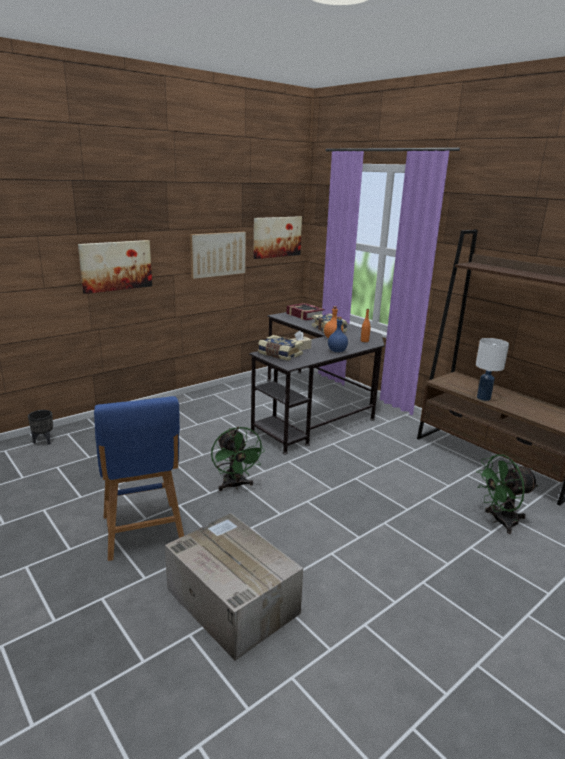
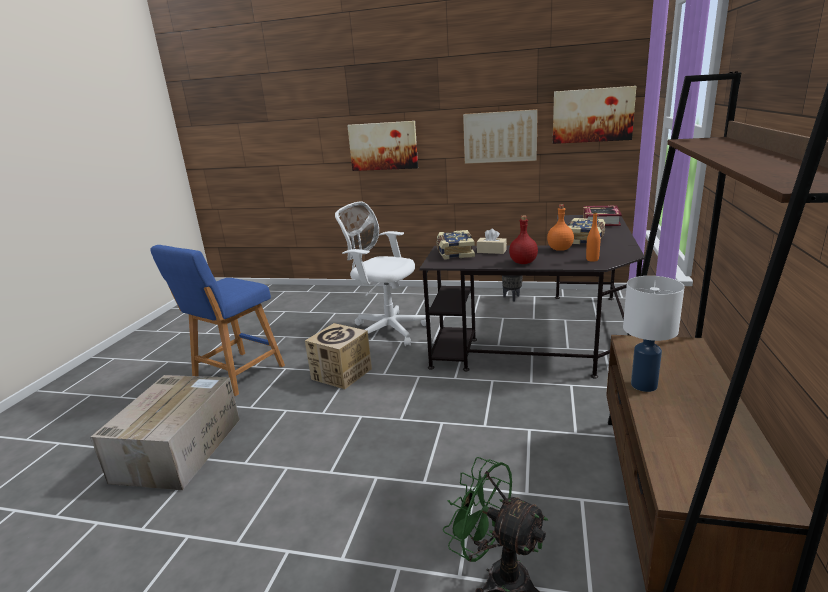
camera: 55 degrees right, 0 degrees up
black planter [28,410,53,445] -> black planter moved to [502,275,523,302]
green fan [211,427,265,491] -> cardboard box [305,323,372,389]
blue bottle [328,317,348,352] -> red bottle [509,215,538,264]
none -> white office chair [335,201,426,346]

